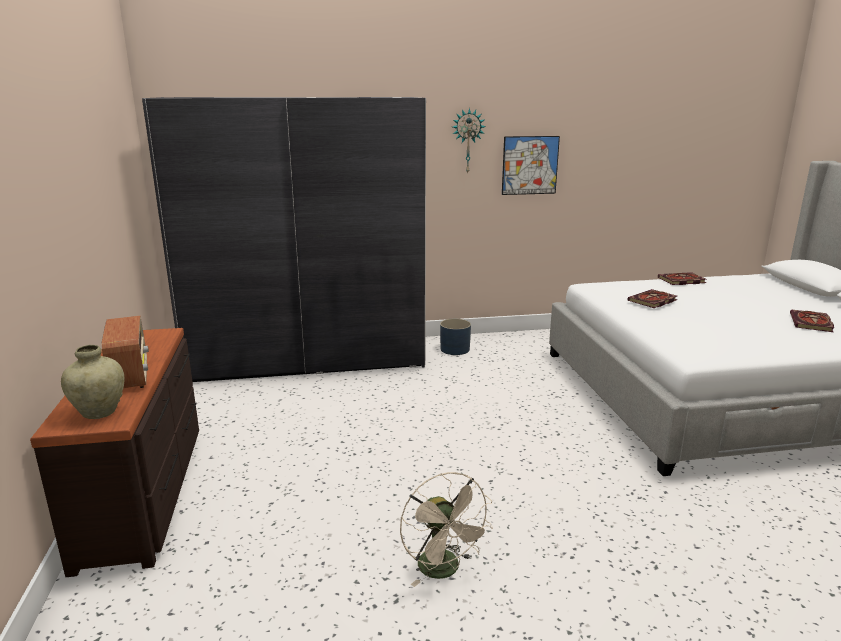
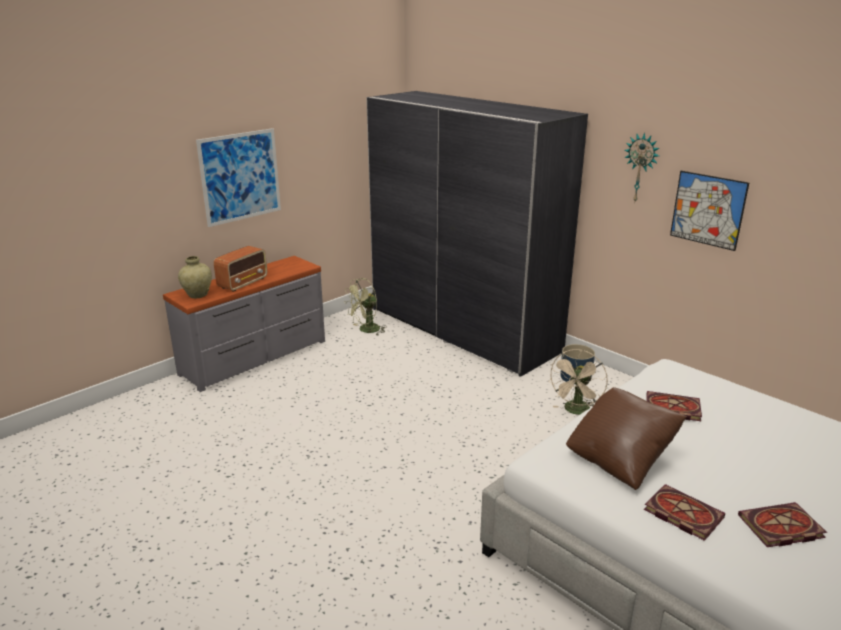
camera: 55 degrees right, 5 degrees up
brown dresser [30,328,199,577] -> grey dresser [163,256,325,392]
beige fan [400,472,493,587] -> beige fan moved to [548,349,608,415]
book [658,272,707,285] -> book moved to [644,484,725,541]
none -> picture [196,128,281,227]
none -> green fan [344,278,387,336]
none -> brown pillow [566,387,687,490]

